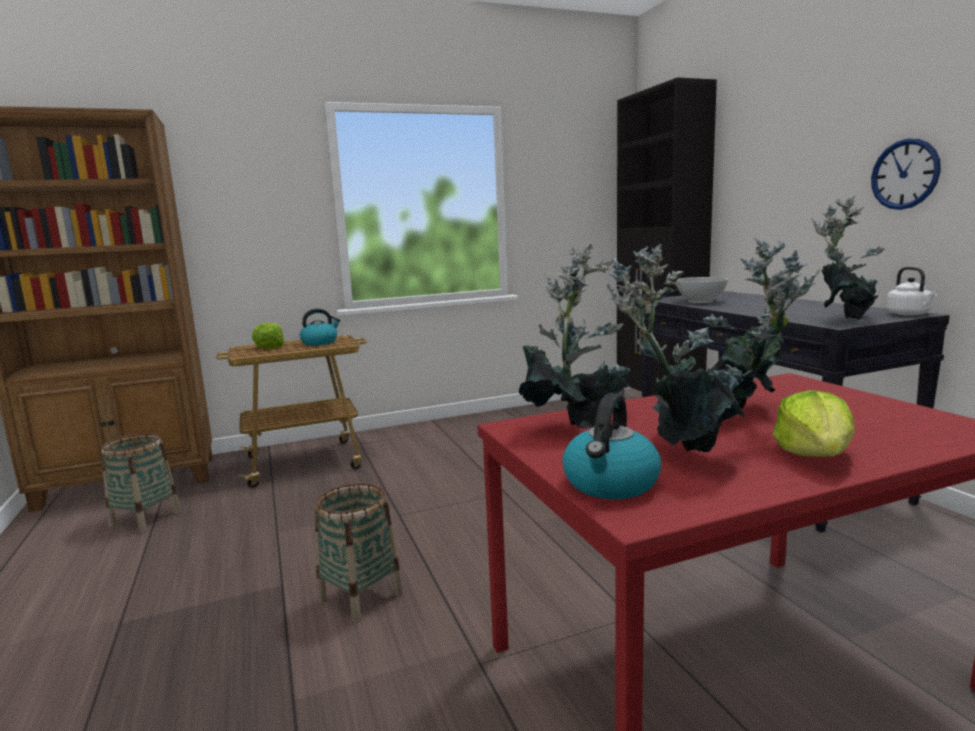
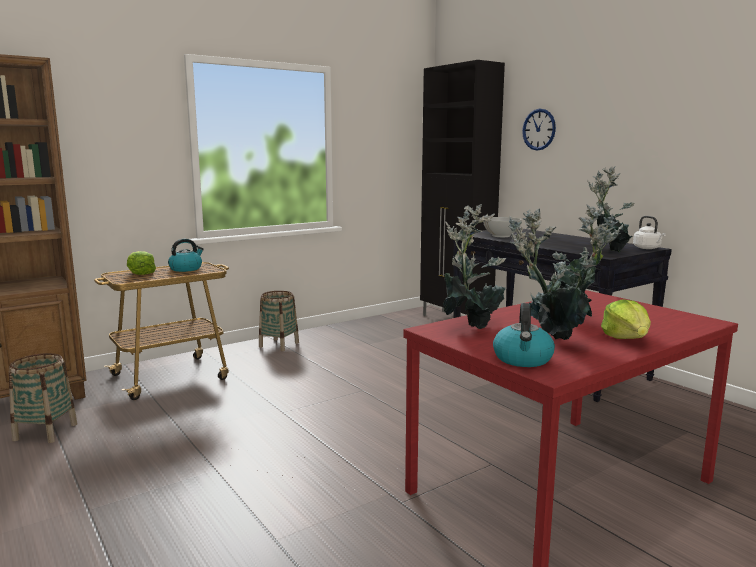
camera: 15 degrees left, 0 degrees up
basket [315,483,403,623] -> basket moved to [259,291,299,351]
wall clock [871,139,941,210] -> wall clock moved to [522,109,556,151]

